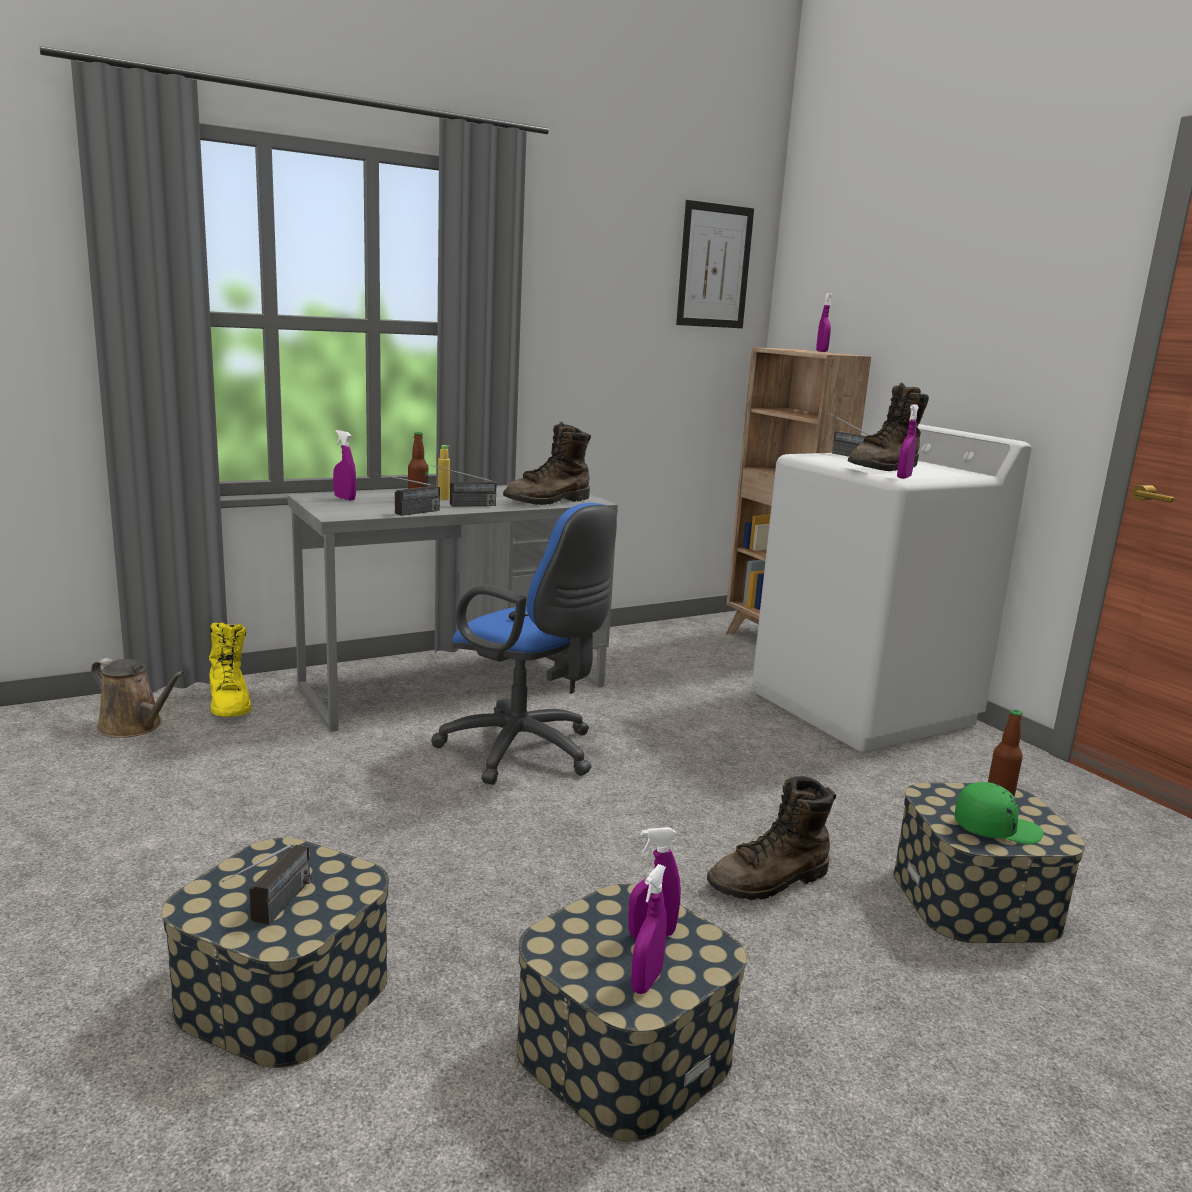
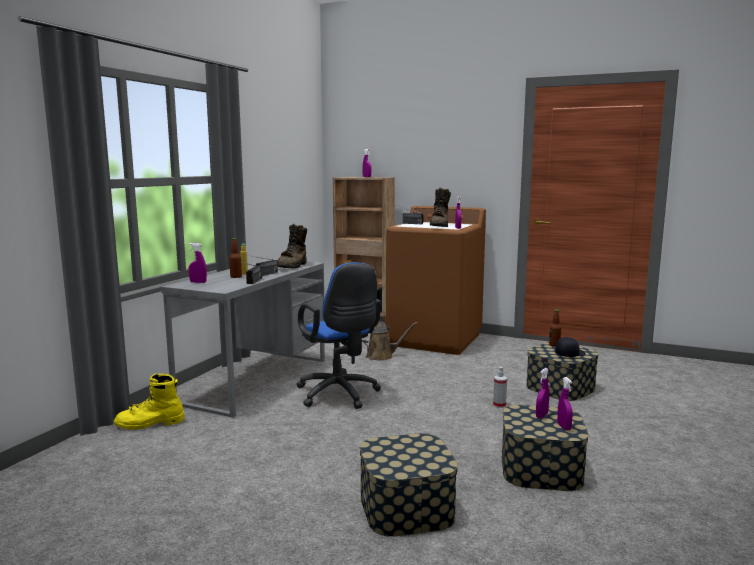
camera: 35 degrees left, 5 degrees down
brown watering can [91,658,185,738] -> brown watering can moved to [362,322,417,361]
yellow boot [209,622,251,717] -> yellow boot turned 135 degrees clockwise [114,373,184,430]
radio [222,844,312,925] -> none
blue office chair [431,503,617,785] -> blue office chair turned 60 degrees clockwise [296,262,381,409]
picture [676,200,754,328] -> none
brown boot [707,776,836,900] -> spray bottle [493,367,507,408]
white washing machine [753,424,1031,752] -> brown washing machine [386,206,486,355]
green cap [955,782,1044,844] -> black cap [555,337,586,357]

